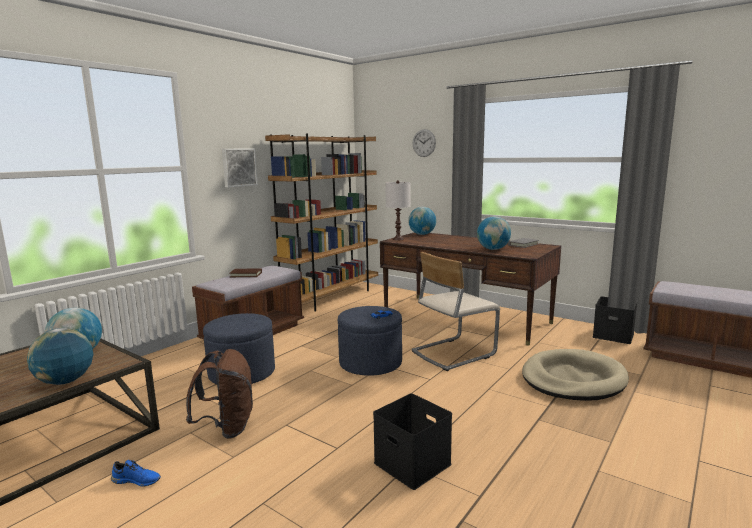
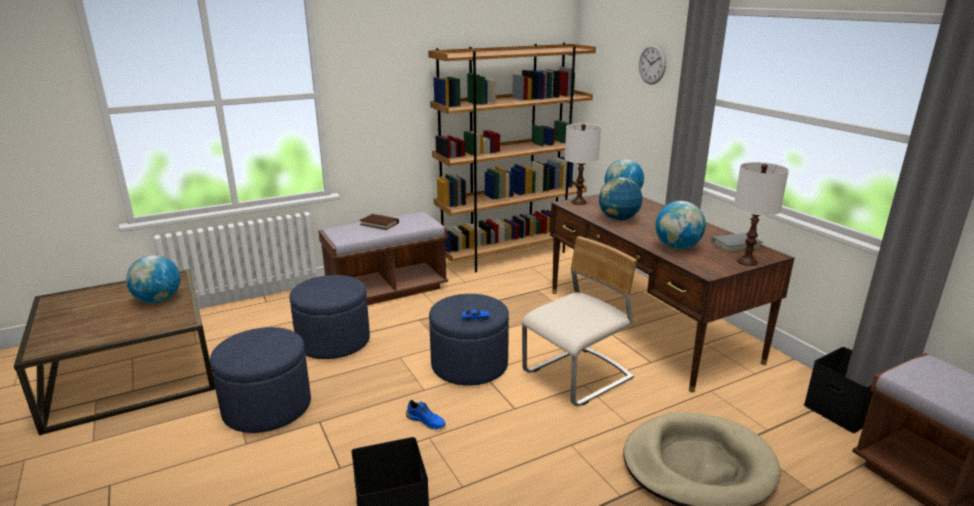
camera: 25 degrees right, 10 degrees up
globe [27,328,94,385] -> globe moved to [599,177,643,220]
blue shoe [111,460,161,487] -> blue shoe moved to [406,400,446,429]
brown backpack [186,349,253,439] -> blue ottoman [210,327,311,433]
picture [222,149,258,187] -> none
beige chair [412,252,500,371] -> beige chair turned 150 degrees clockwise [522,236,637,406]
none -> white table lamp [734,162,789,266]

